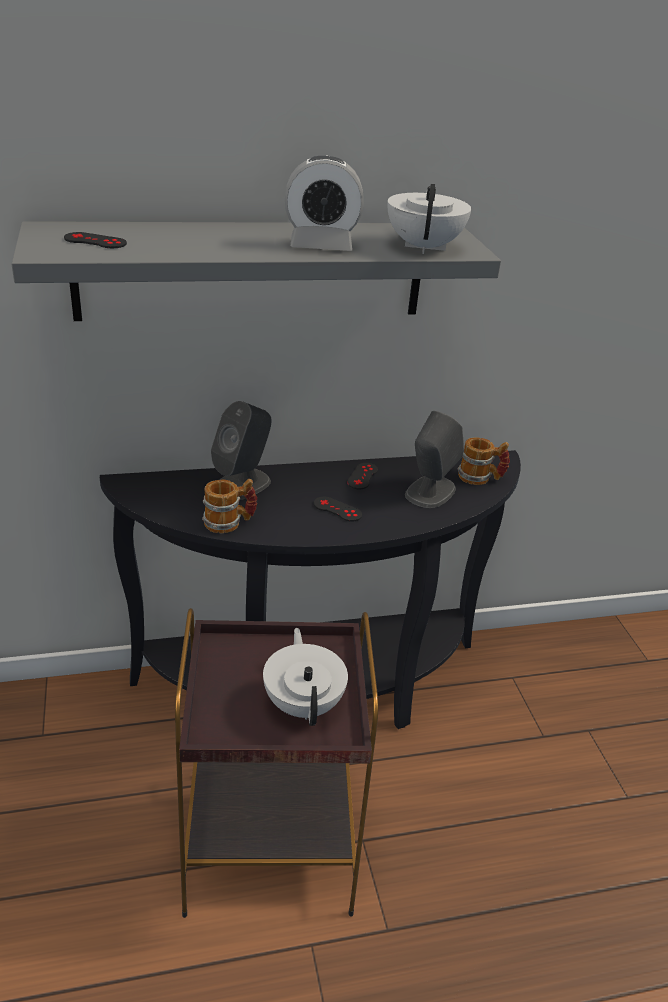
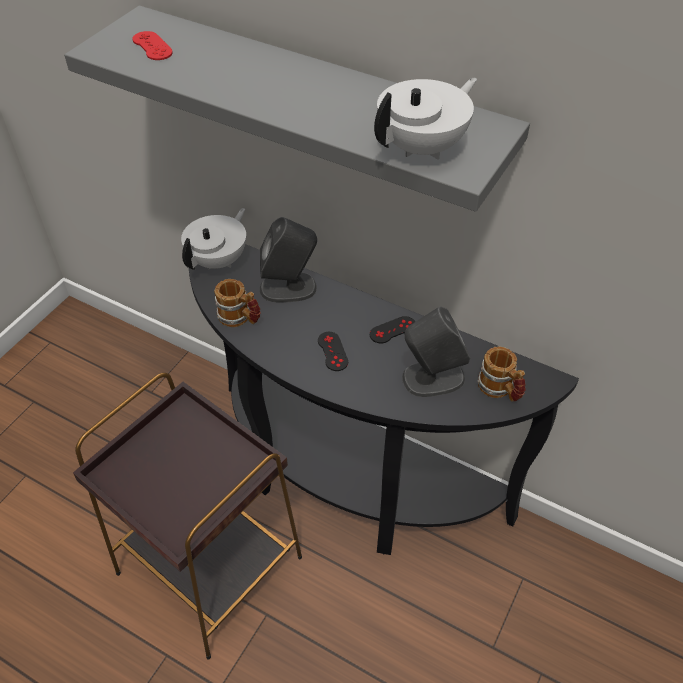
camera: 45 degrees right, 15 degrees up
black game controller [64,232,127,248] -> red game controller [132,31,173,60]
white teapot [263,628,348,726] -> white teapot moved to [181,208,246,270]
alarm clock [285,156,364,251] -> none

